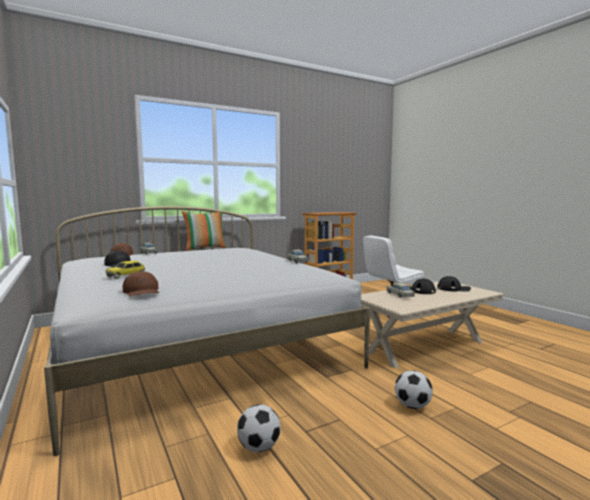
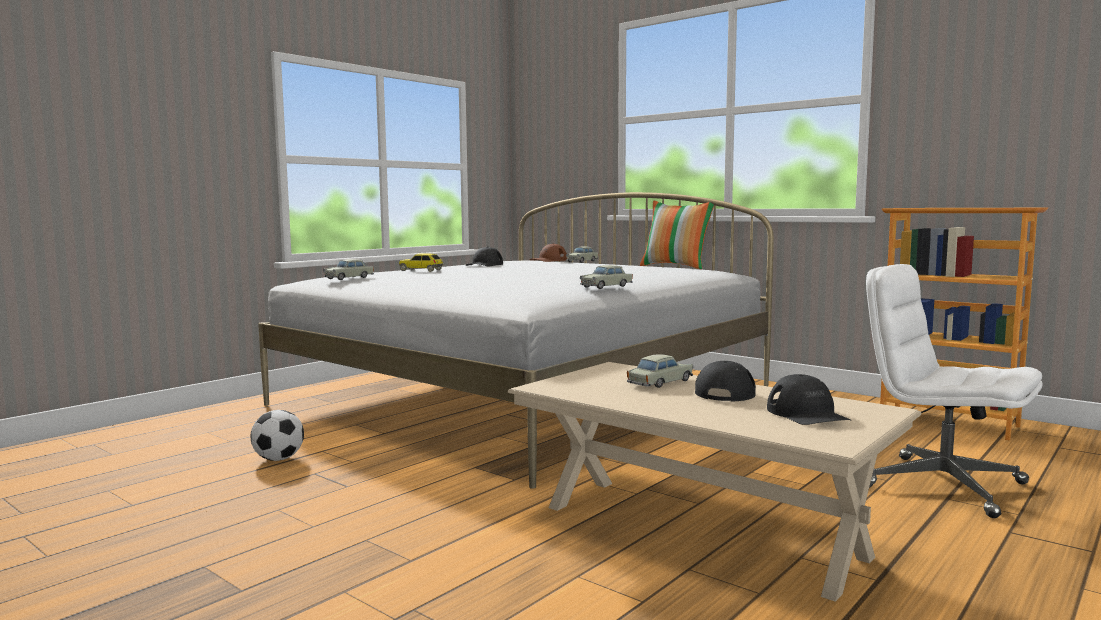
camera: 70 degrees right, 0 degrees up
brown cap [122,271,159,297] -> beige toy car [323,259,374,280]
football [395,370,433,409] -> none

